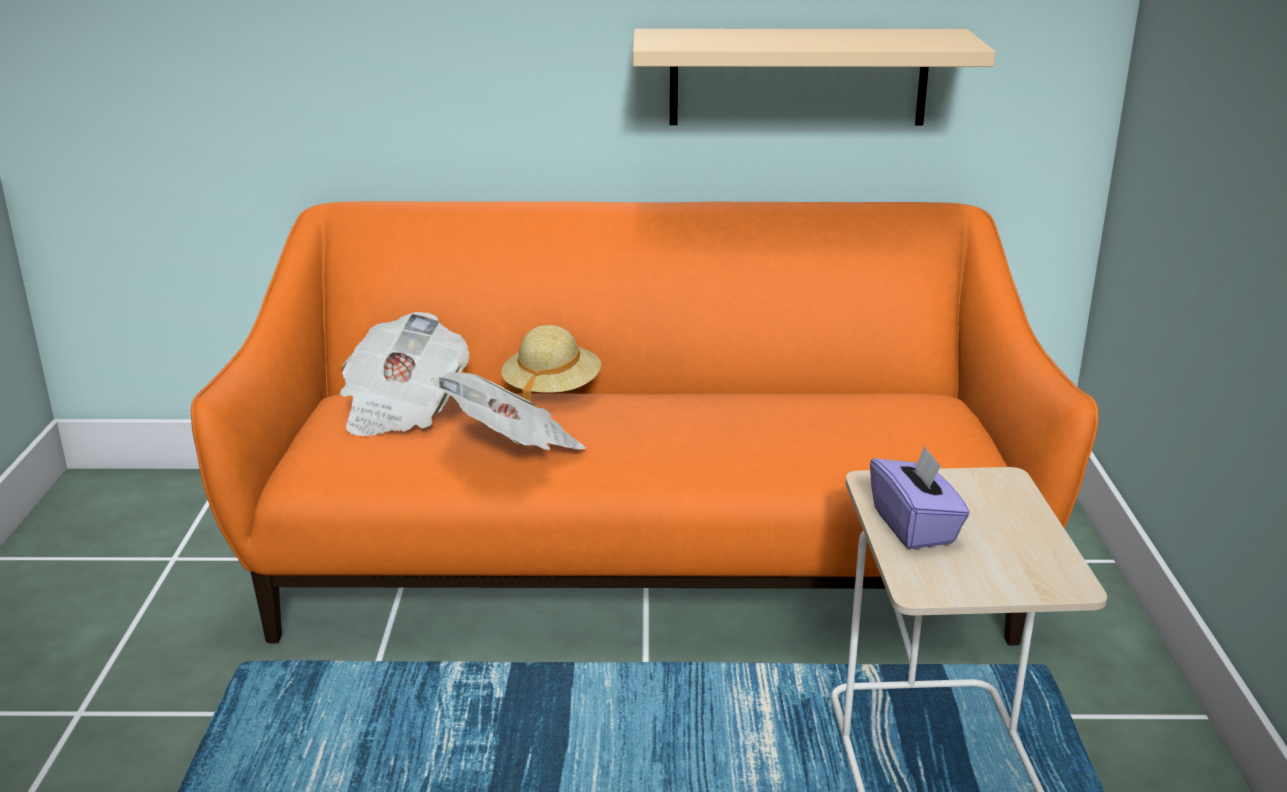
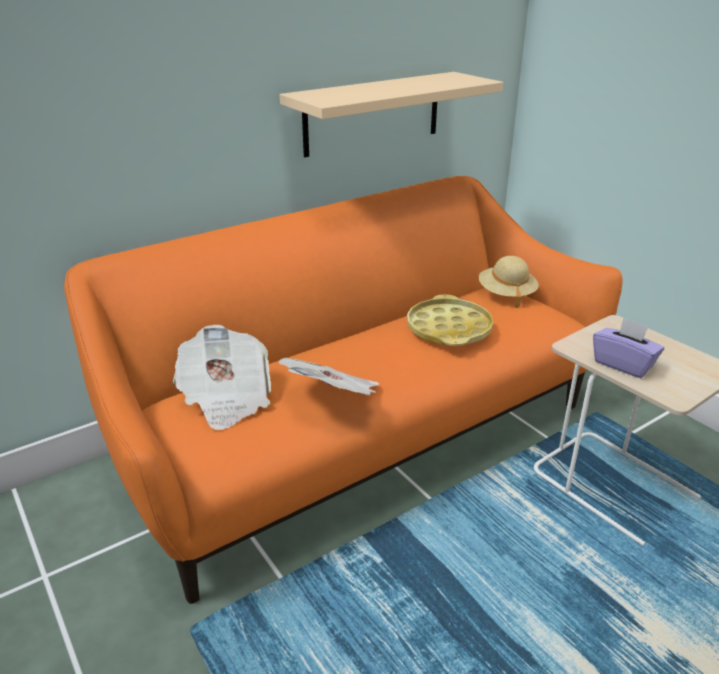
camera: 35 degrees left, 5 degrees up
beige hat [501,325,601,402] -> beige hat moved to [478,256,539,308]
none -> yellow tray [407,295,494,346]

